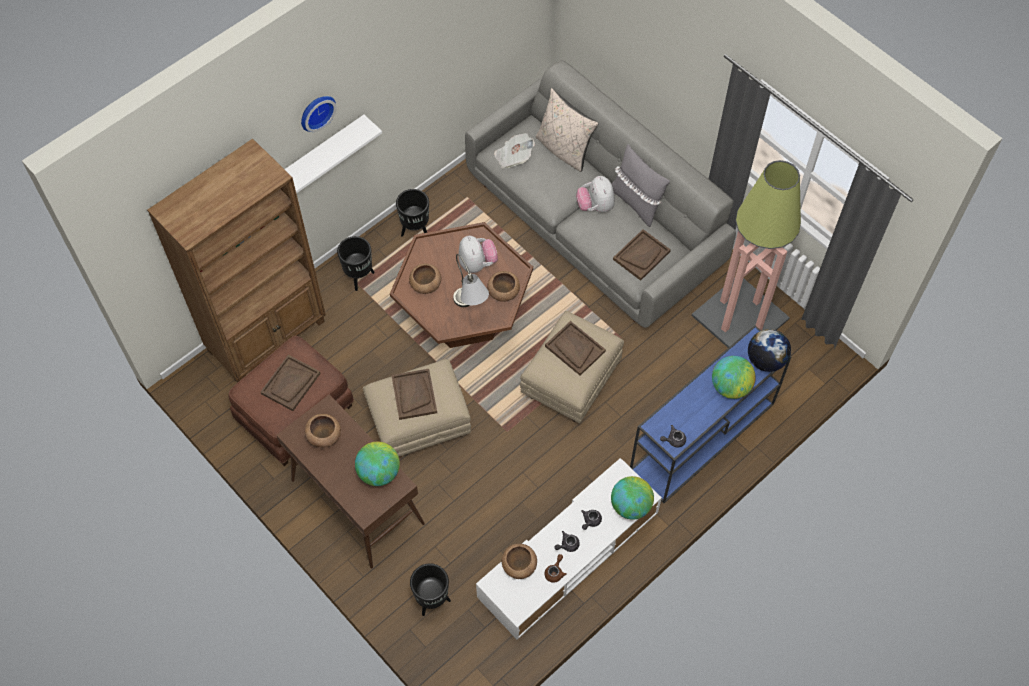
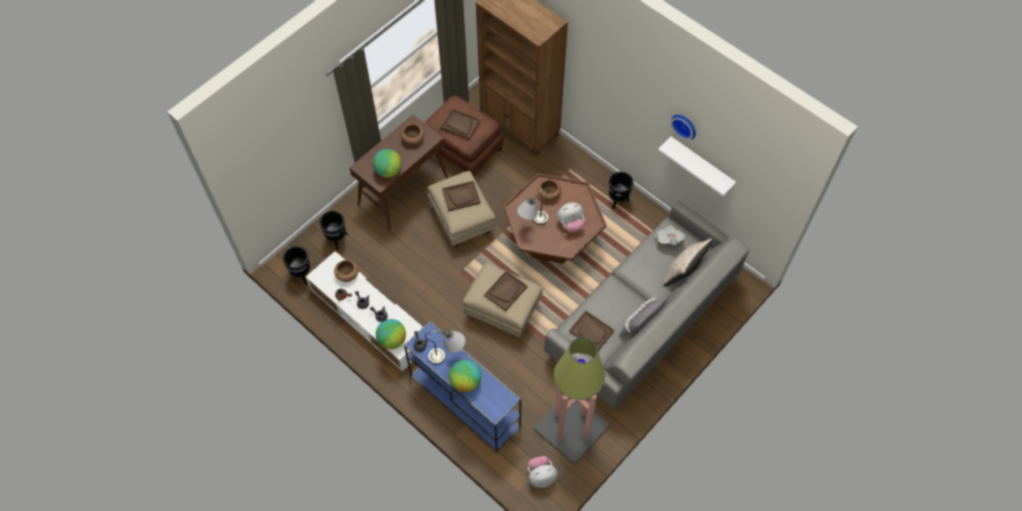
camera: 85 degrees right, 0 degrees up
white shelf [285,115,382,194] -> white shelf moved to [658,137,736,196]
wall clock [301,96,337,132] -> wall clock moved to [671,115,696,140]
black planter [337,236,375,291] -> black planter moved to [283,246,310,285]
brown bowl [487,271,520,302] -> none
plush toy [576,176,615,213] -> plush toy moved to [528,456,557,488]
globe [748,329,791,372] -> none
none -> grey table lamp [425,330,465,364]

